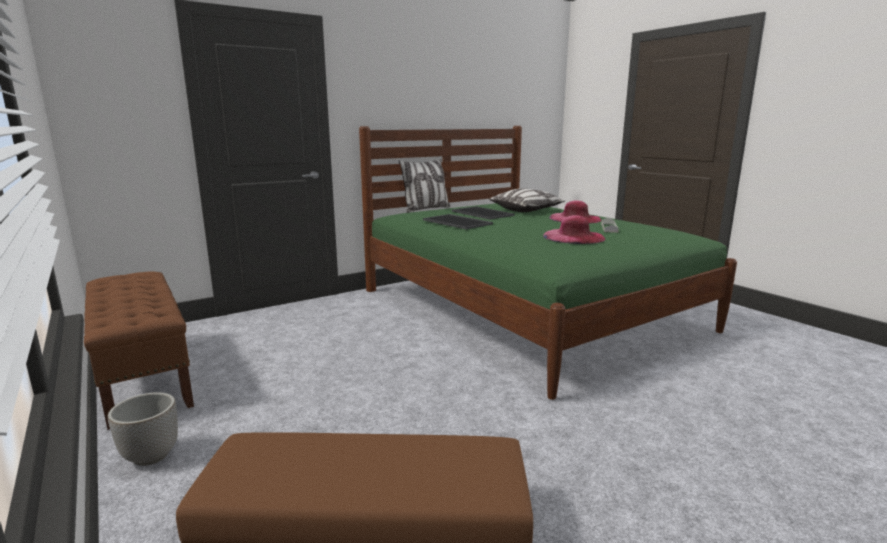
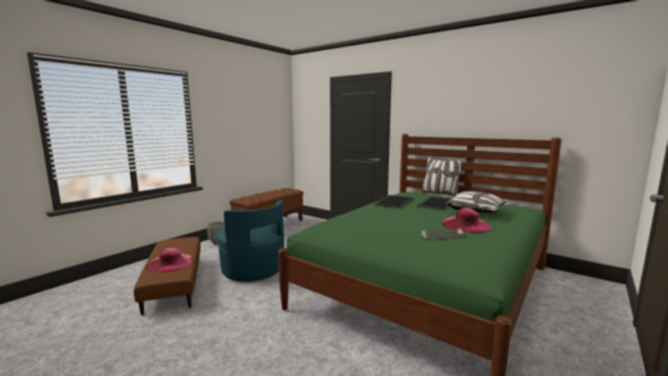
camera: 70 degrees right, 5 degrees down
pink hat [543,215,605,244] -> pink hat moved to [146,248,193,273]
none -> turquoise armchair [216,200,284,282]

